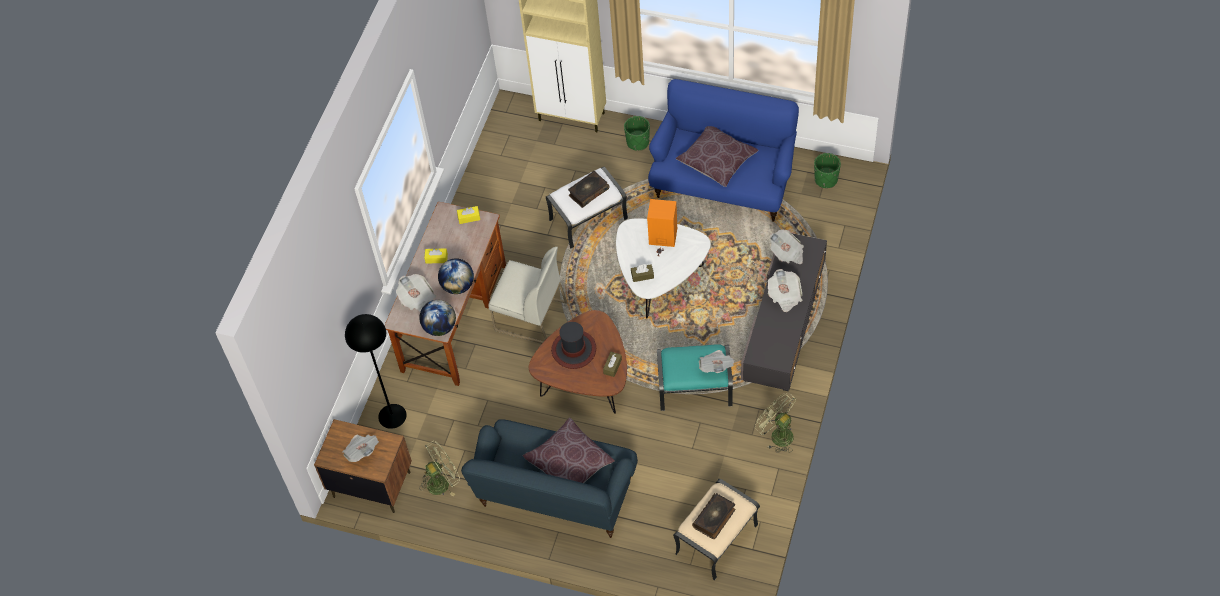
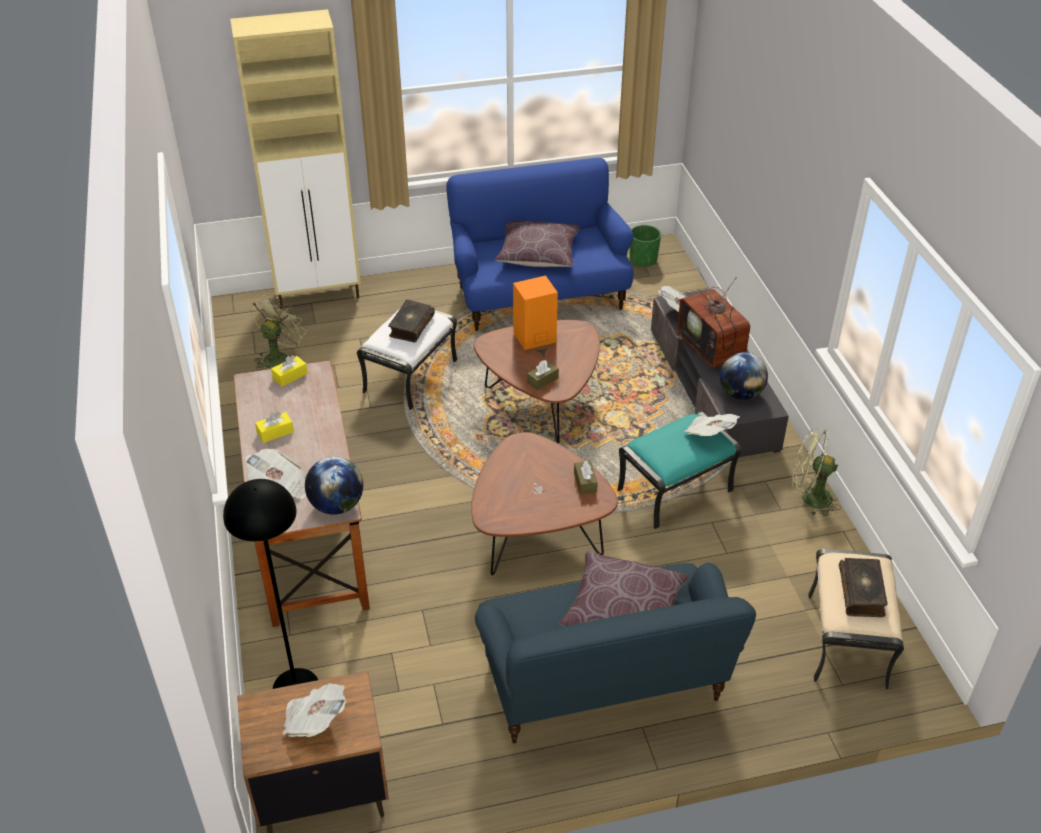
camera: 35 degrees left, 15 degrees down
green fan [419,441,460,497] -> green fan moved to [250,295,306,371]
globe [438,258,474,294] -> globe moved to [720,352,768,400]
white chair [488,247,567,344] -> none
hat [551,322,596,369] -> none
white coffee table [616,218,711,318] -> brown coffee table [474,320,600,444]
green planter [624,116,650,151] -> none
newspaper [768,269,802,312] -> television [677,266,750,368]

